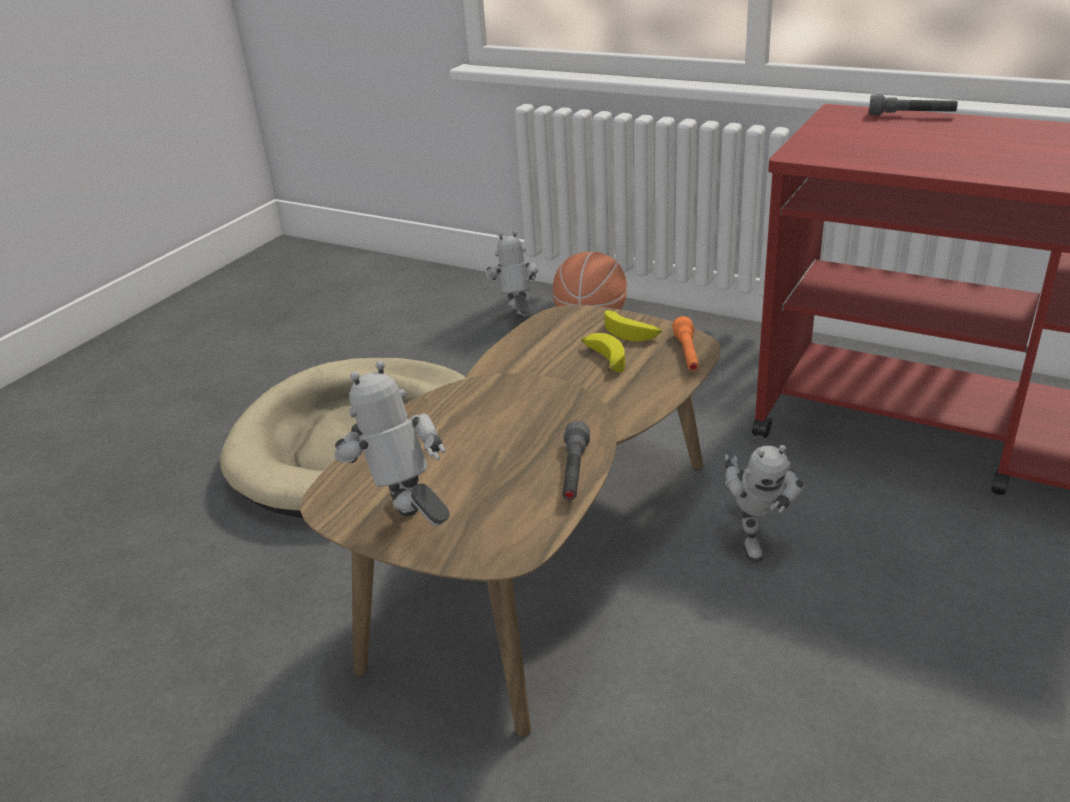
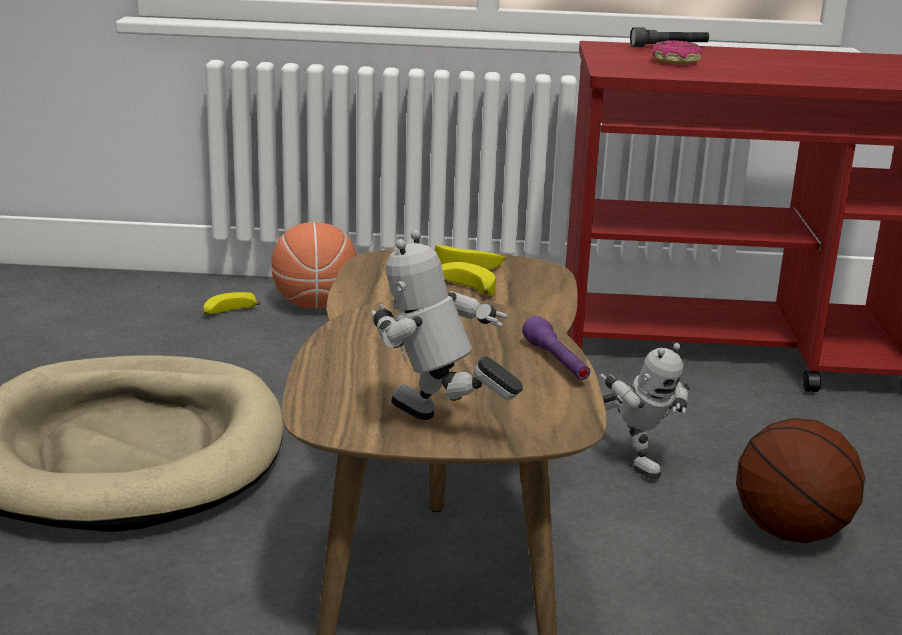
camera: 30 degrees left, 10 degrees down
toy robot [485,231,538,318] -> banana [203,292,260,314]
grey flashlight [562,421,590,500] -> purple flashlight [522,316,590,380]
orange flashlight [672,316,699,371] -> none
none -> donut [653,40,702,64]
none -> basketball [736,418,865,543]

